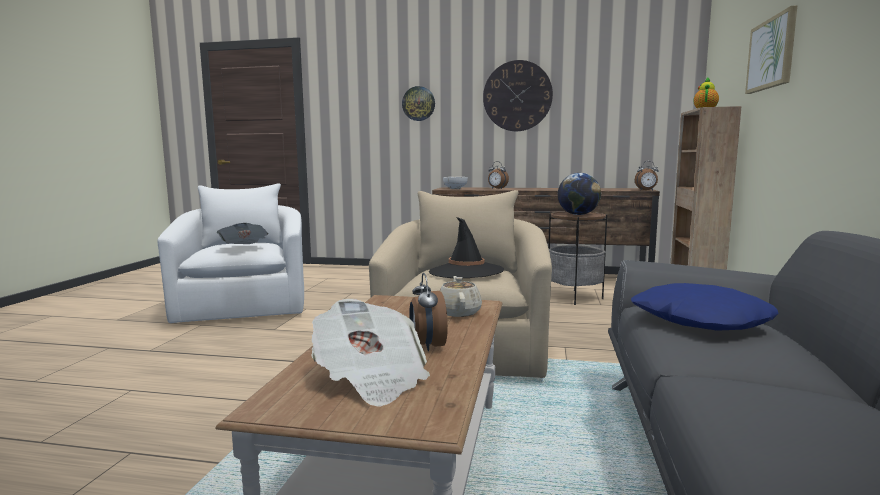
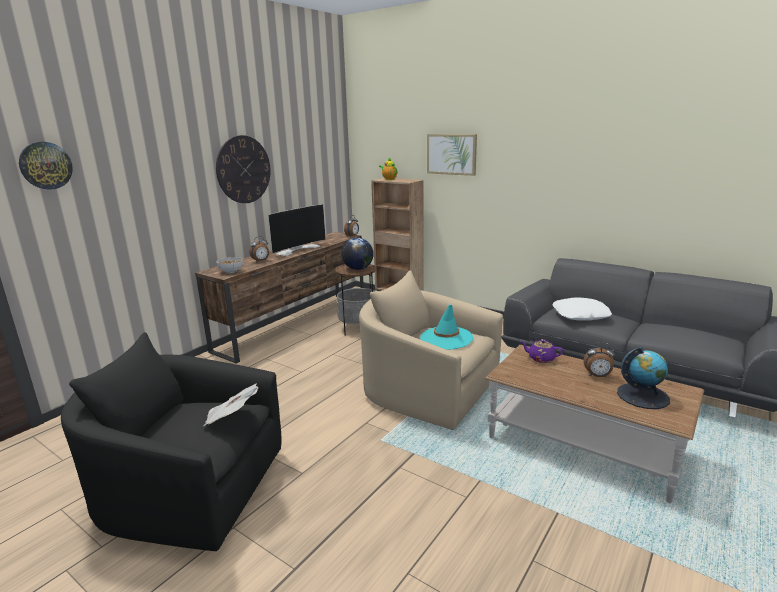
camera: 65 degrees left, 10 degrees up
white armchair [157,183,304,323] -> black armchair [61,332,281,551]
newspaper [311,299,430,407] -> globe [617,347,670,409]
wall clock [402,86,435,121] -> wall clock moved to [19,142,73,190]
black hat [429,217,504,278] -> turquoise hat [420,305,473,350]
beige teapot [439,276,482,317] -> purple teapot [520,339,564,363]
blue pillow [631,283,779,331] -> white pillow [552,298,612,321]
none -> television [268,204,326,256]

